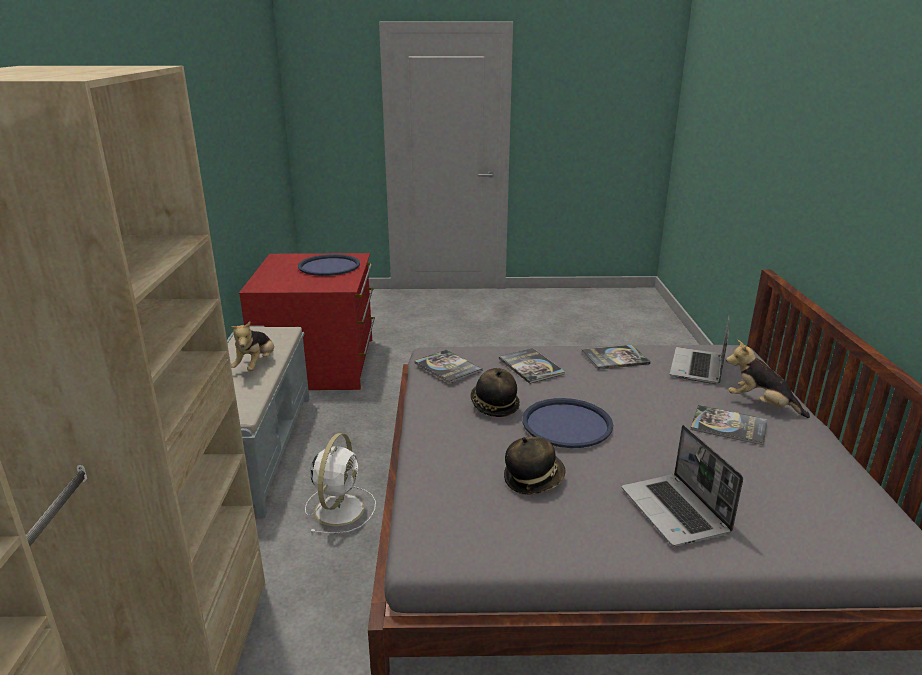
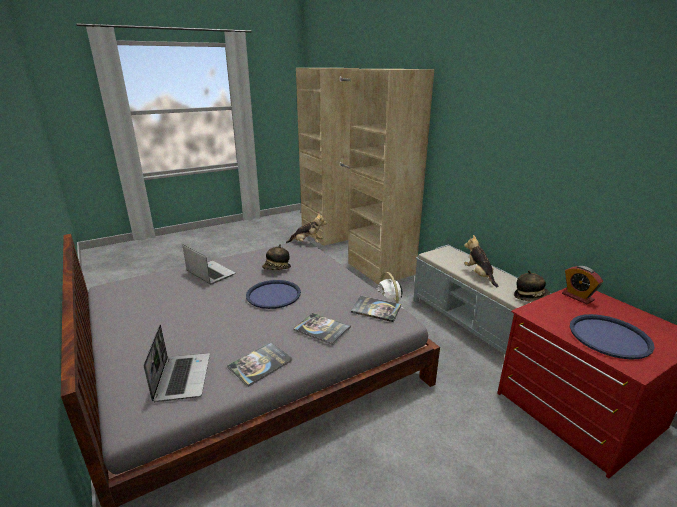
camera: 150 degrees right, 0 degrees up
hat [470,368,520,417] -> hat moved to [514,270,551,302]
book [690,405,767,445] -> none
plush toy [726,340,810,418] -> plush toy moved to [286,213,327,243]
none -> alarm clock [562,266,603,305]

